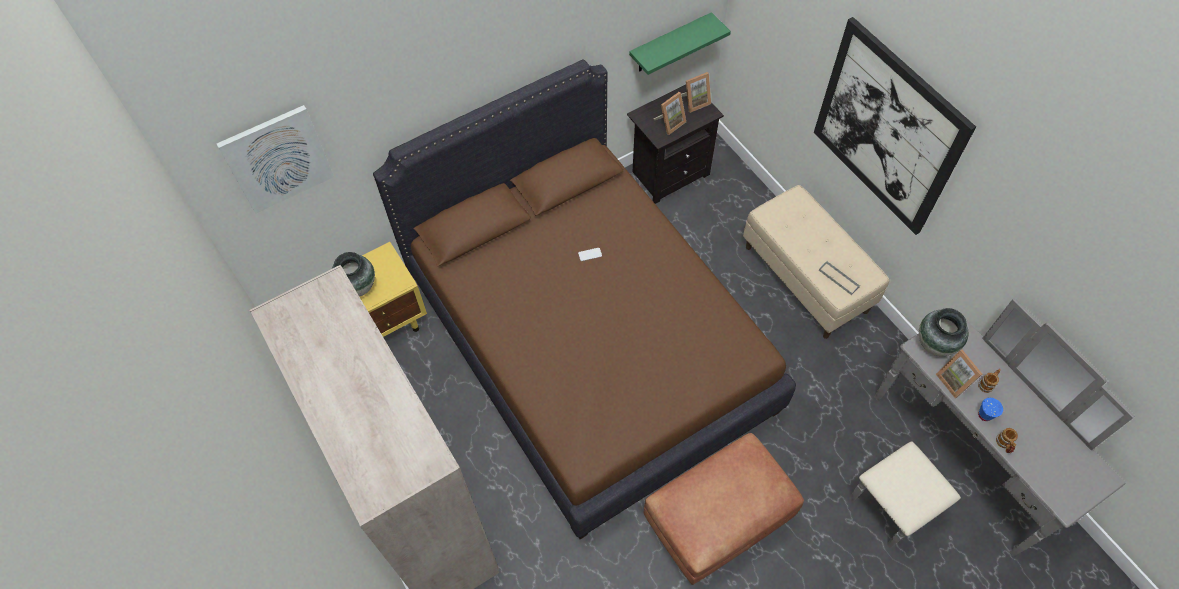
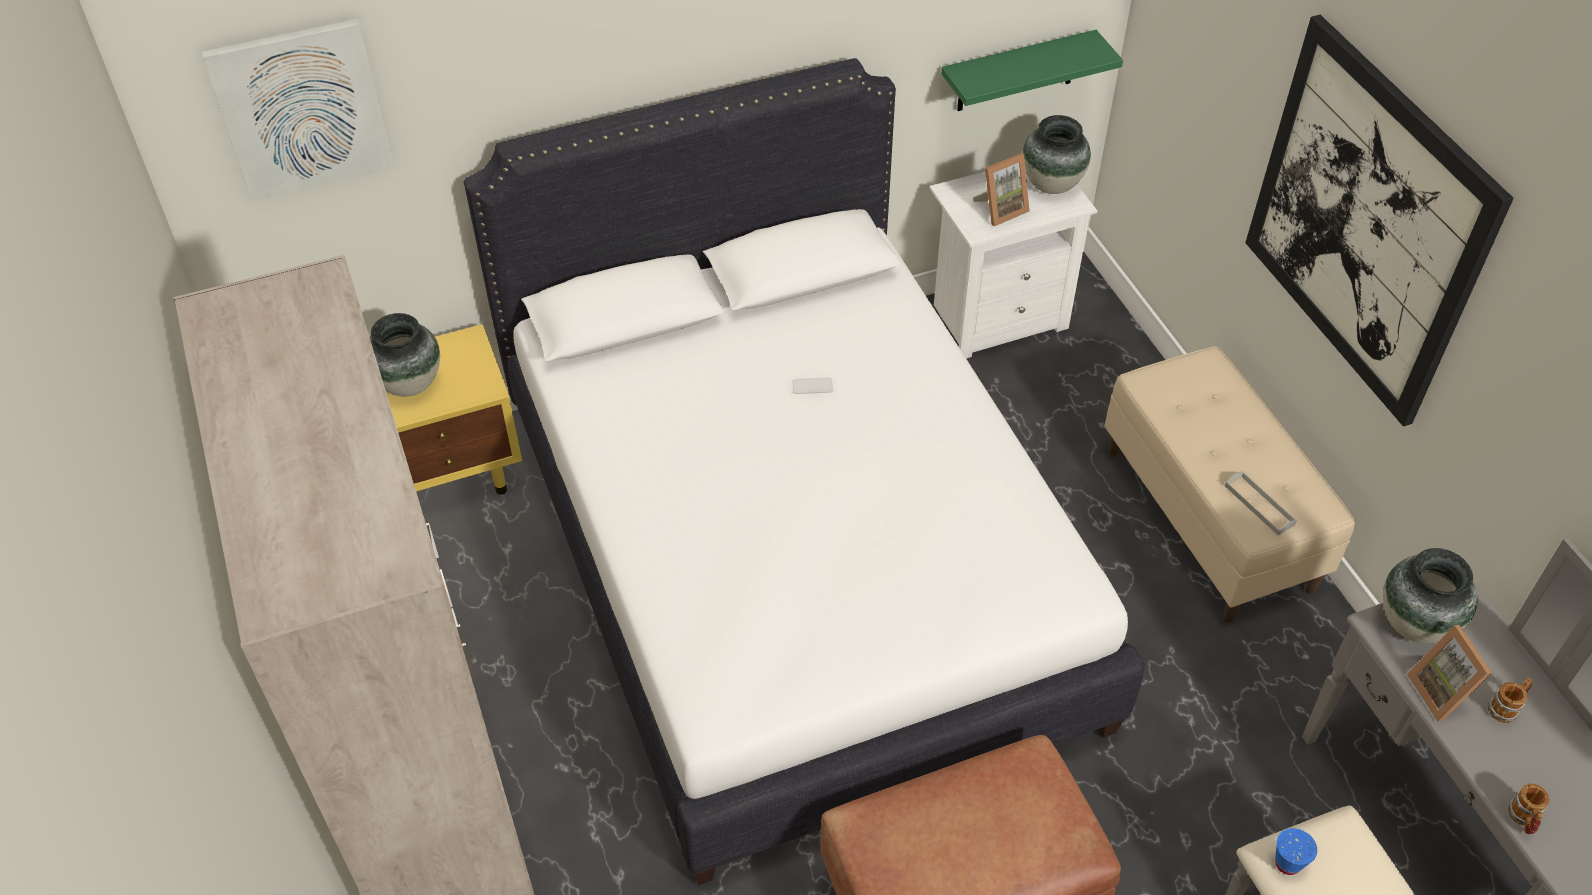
camera: 10 degrees right, 10 degrees down
brown bed [373,60,796,539] -> white bed [464,58,1145,885]
black nightstand [627,85,724,204] -> white nightstand [929,172,1097,358]
picture frame [681,72,711,113] -> vase [1022,115,1091,194]
blue cup [978,398,1003,421] -> blue cup moved to [1275,828,1317,875]

